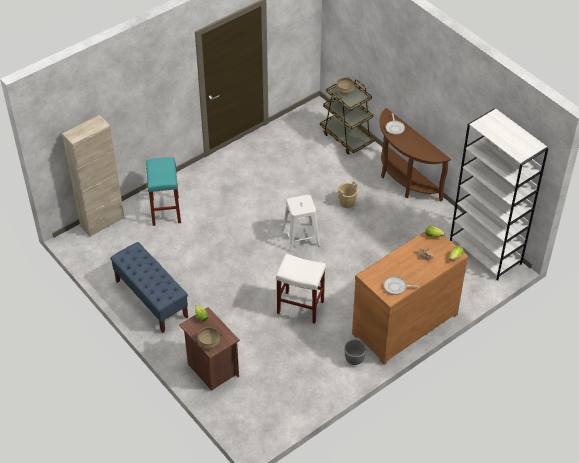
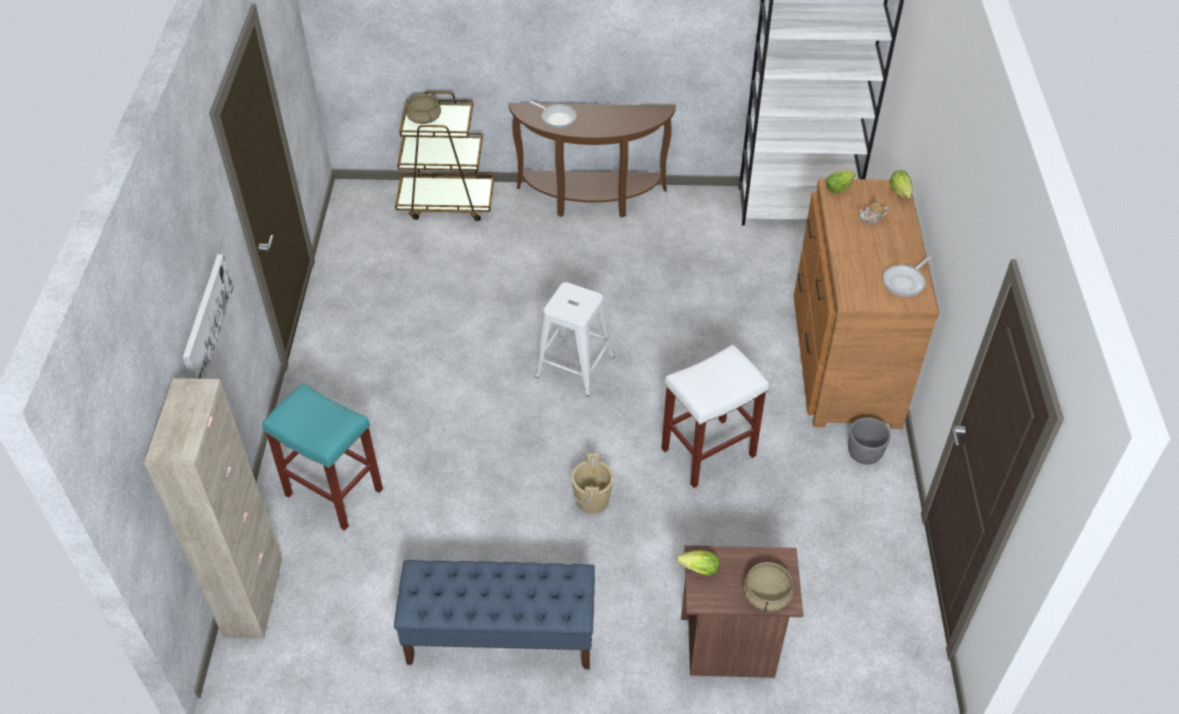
camera: 50 degrees left, 0 degrees up
beige bucket [338,181,358,208] -> beige bucket moved to [571,453,614,514]
none -> picture [183,254,234,379]

